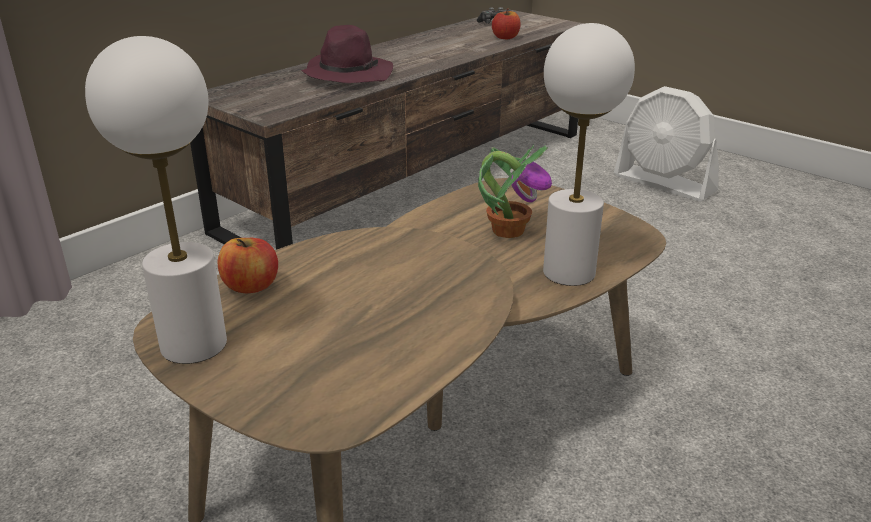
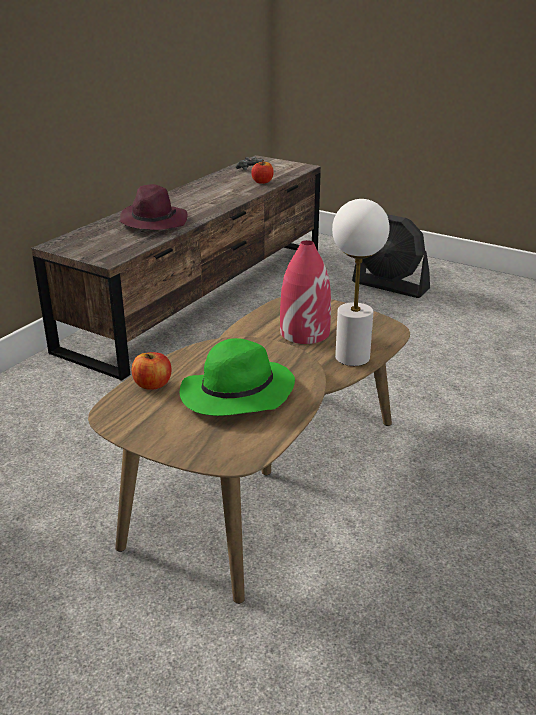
camera: 10 degrees left, 0 degrees up
white table lamp [85,36,227,364] -> none
potted plant [478,145,552,238] -> red vase [280,240,331,344]
white fan [614,86,719,201] -> black fan [352,214,430,298]
none -> green hat [180,338,295,416]

